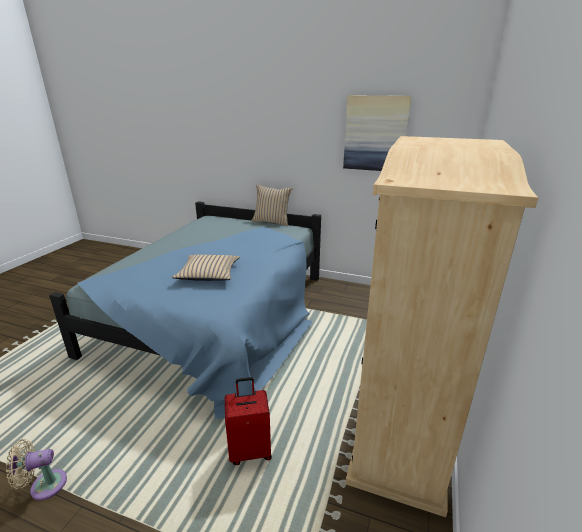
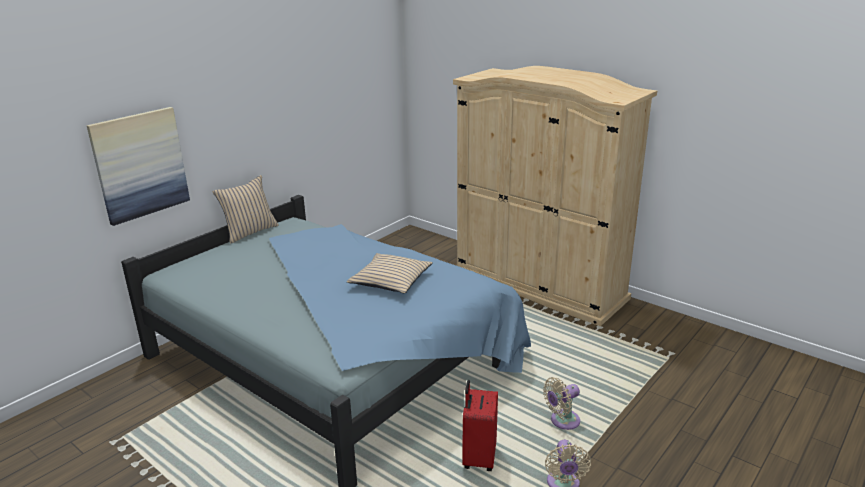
camera: 70 degrees left, 0 degrees up
red suitcase [225,377,272,465] -> red suitcase moved to [463,380,498,471]
picture [343,95,412,171] -> picture moved to [87,107,190,226]
none -> beige fan [543,377,580,430]

